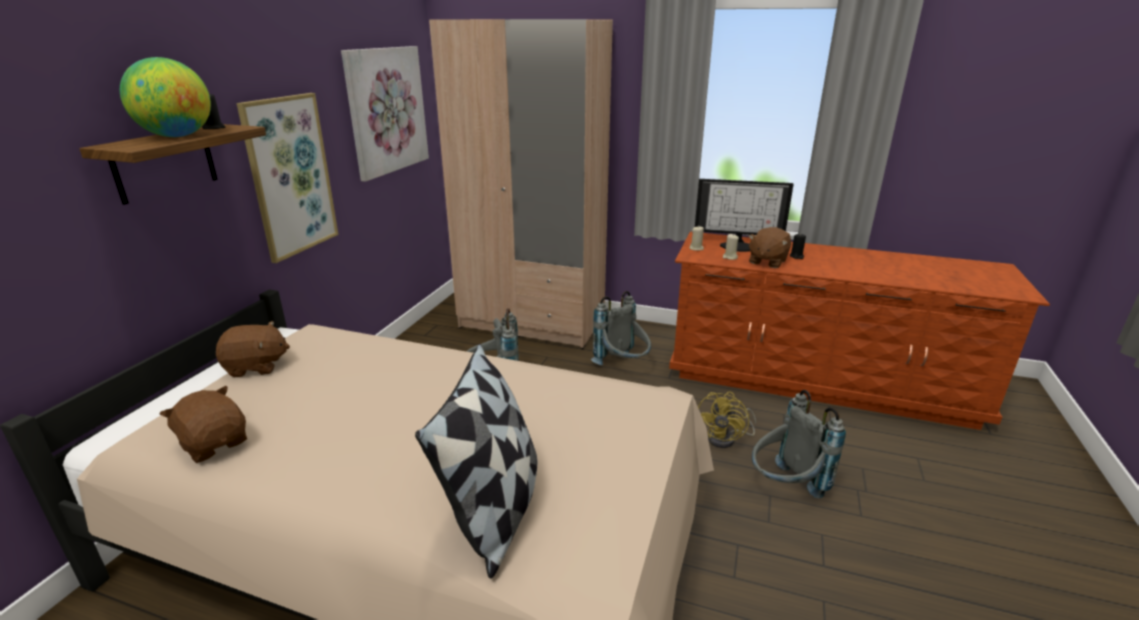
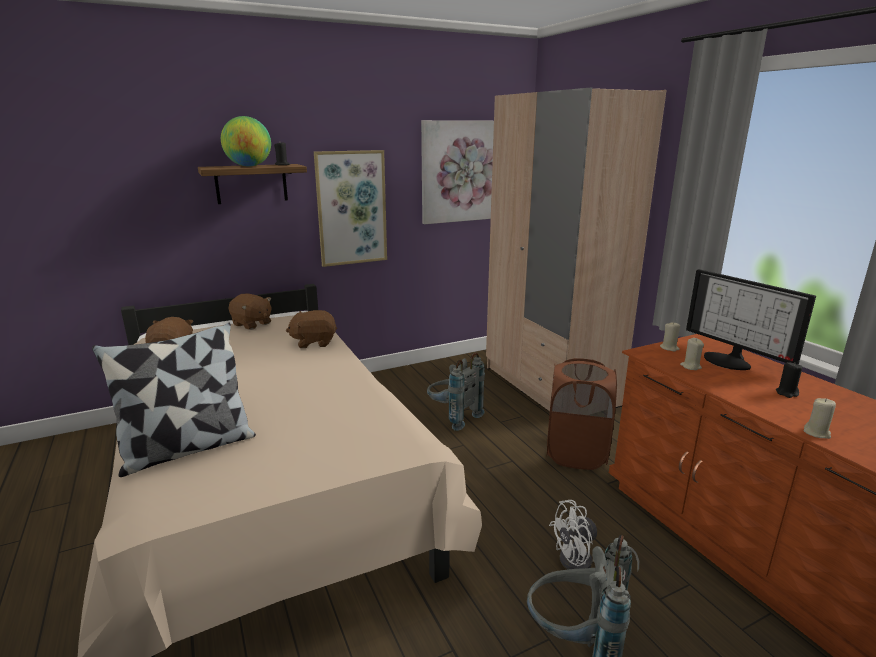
camera: 45 degrees right, 5 degrees down
grey backpack [591,291,651,365] -> brown laundry basket [547,358,617,470]
yellow fan [698,392,756,448] -> white fan [549,500,639,572]
brown plush toy [748,227,791,268] -> brown plush toy moved to [286,310,337,348]
none -> beige candle [803,398,836,439]

